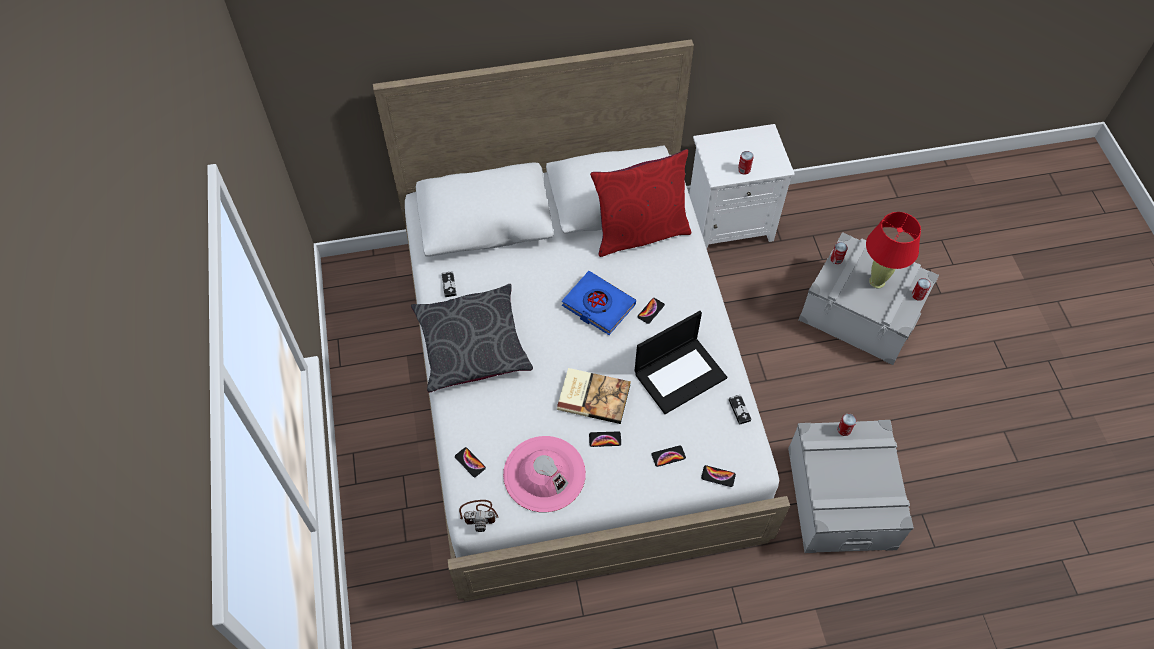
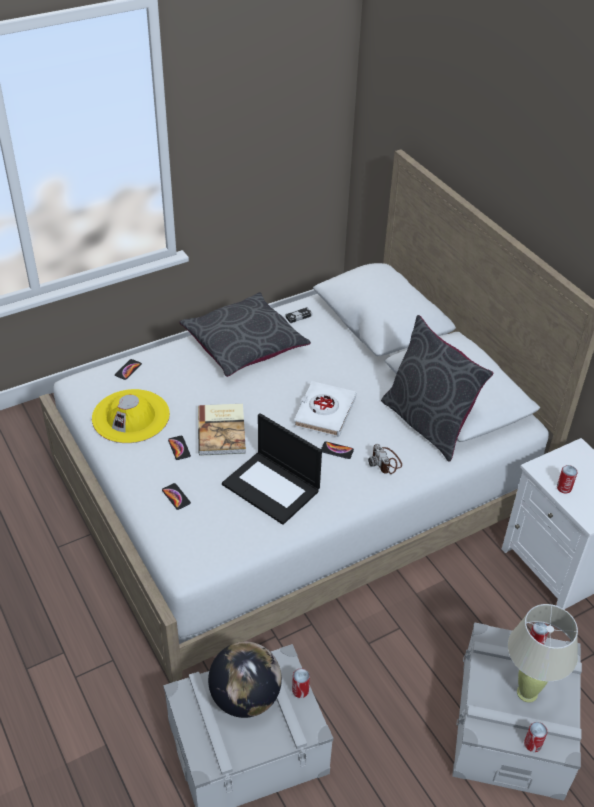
camera: 70 degrees right, 15 degrees down
camera [459,500,499,532] -> camera moved to [368,444,402,474]
pink hat [503,436,586,512] -> yellow hat [92,389,170,443]
blue book [562,271,636,335] -> white book [293,381,356,437]
red pillow [590,149,691,257] -> grey pillow [381,315,493,462]
phone [701,465,736,487] -> none
game controller [729,395,751,425] -> none
red table lamp [866,212,921,289] -> beige table lamp [508,604,578,703]
none -> globe [208,642,282,718]

